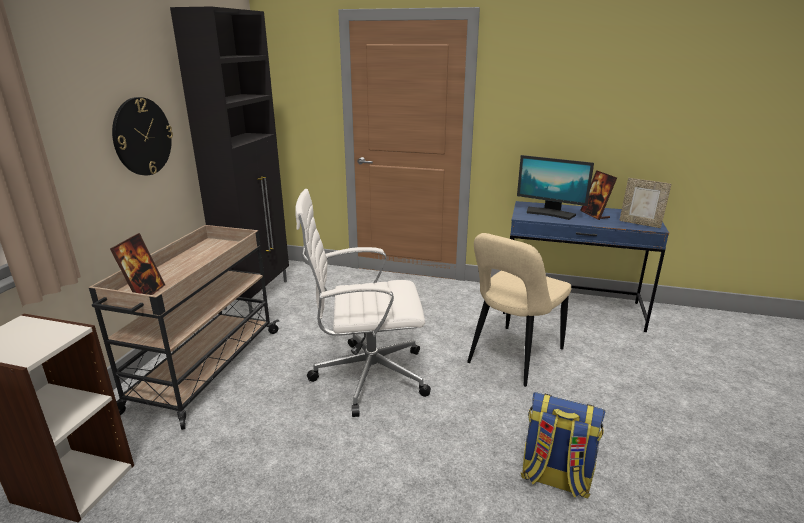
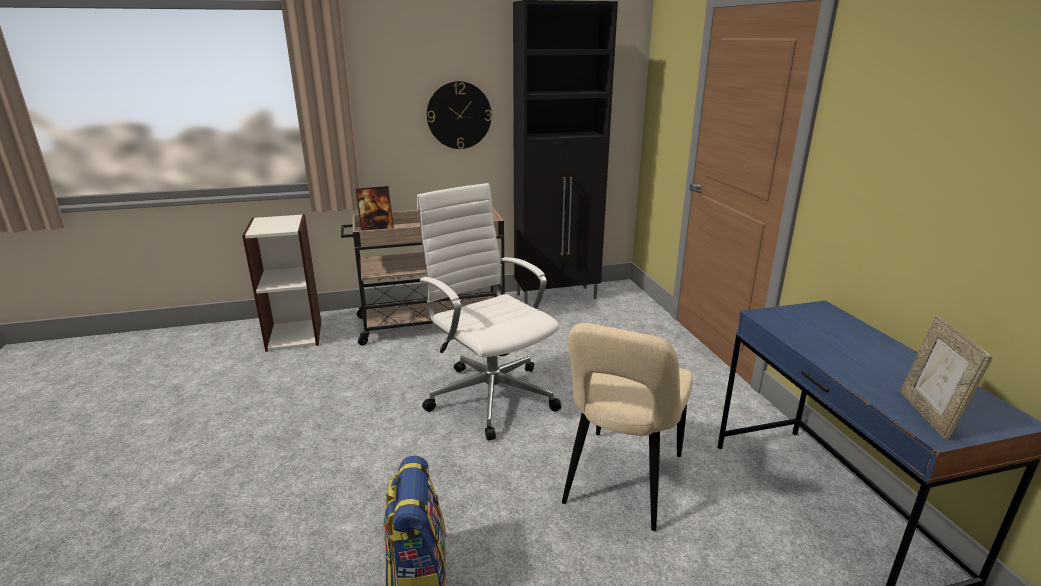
camera: 60 degrees right, 0 degrees up
beige chair [467,233,571,387] -> beige chair turned 75 degrees counterclockwise [562,323,693,531]
monitor [517,155,594,220] -> none
picture frame [580,170,617,220] -> none

